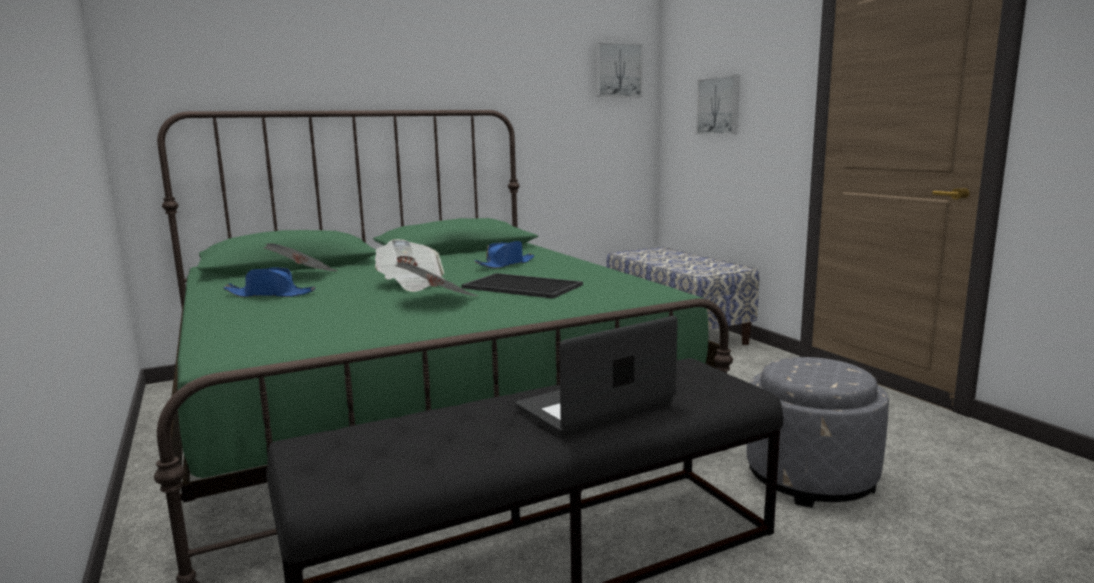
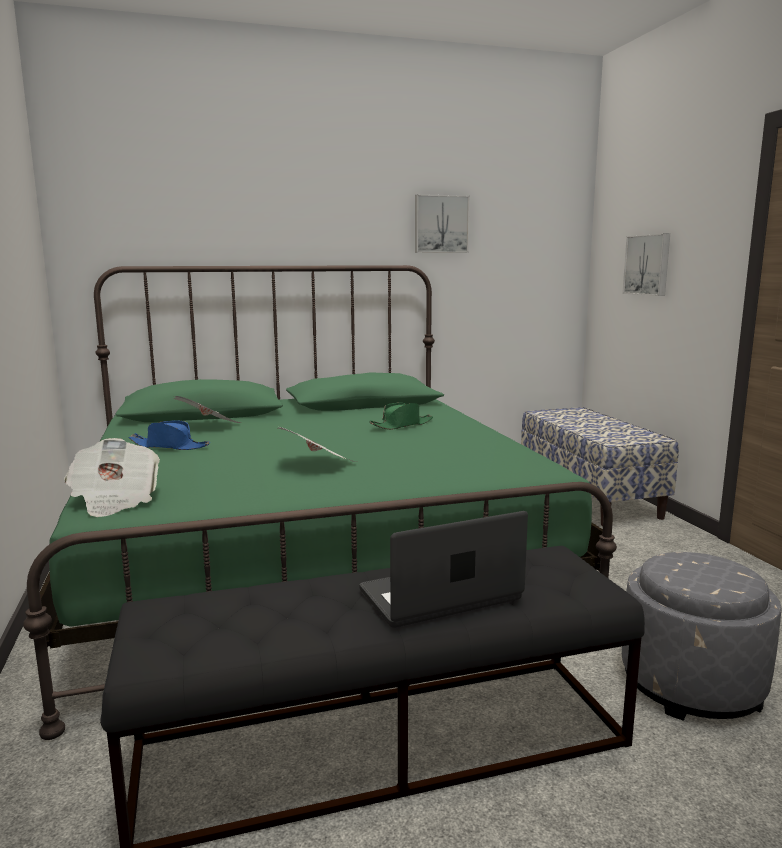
camera: 10 degrees right, 0 degrees up
newspaper [375,239,444,292] -> newspaper moved to [64,438,160,517]
tray [462,273,583,299] -> none
blue hat [475,241,535,268] -> green hat [369,403,433,430]
picture [595,42,643,97] -> picture moved to [415,194,470,253]

